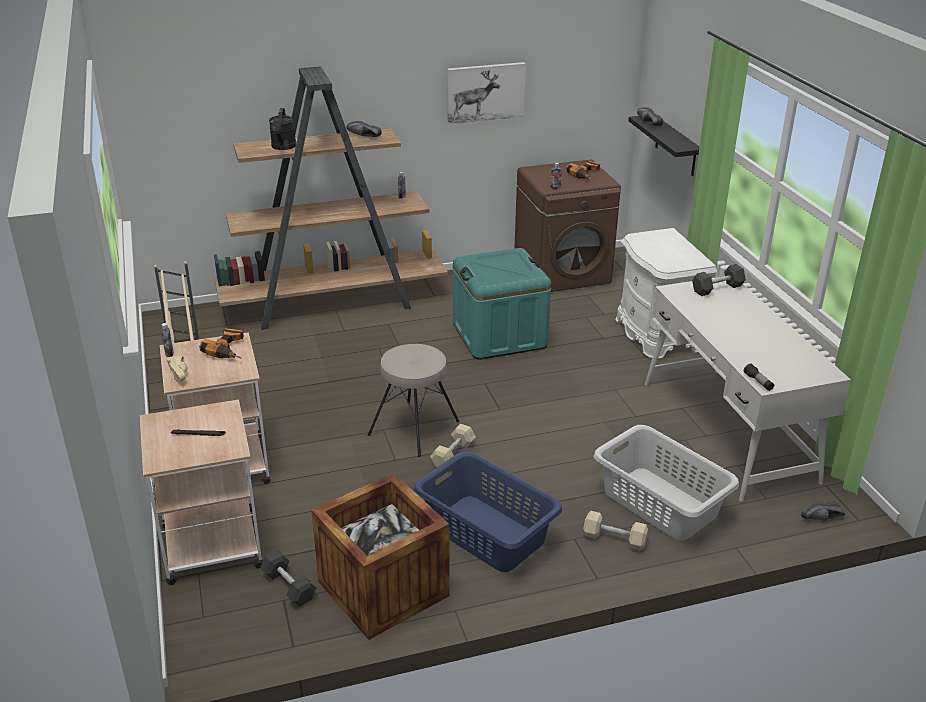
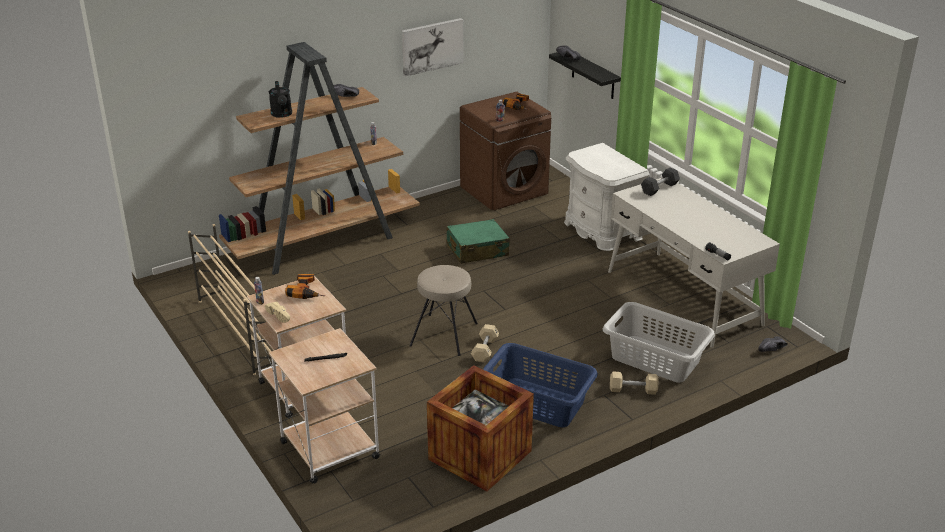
camera: 15 degrees left, 0 degrees up
black dumbbell [260,550,317,607] -> none
turquoise storage box [453,248,551,360] -> green suitcase [446,219,510,264]

